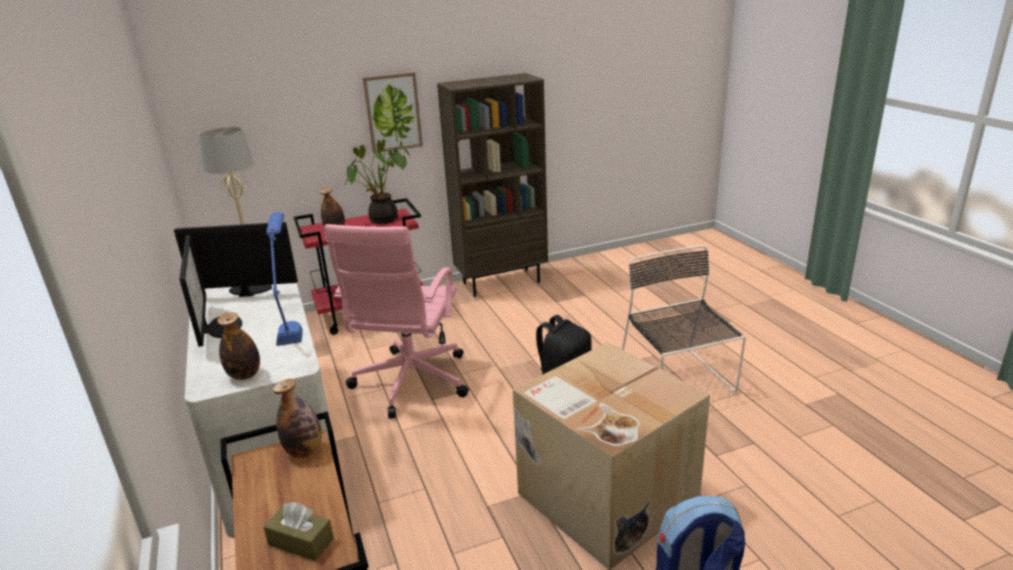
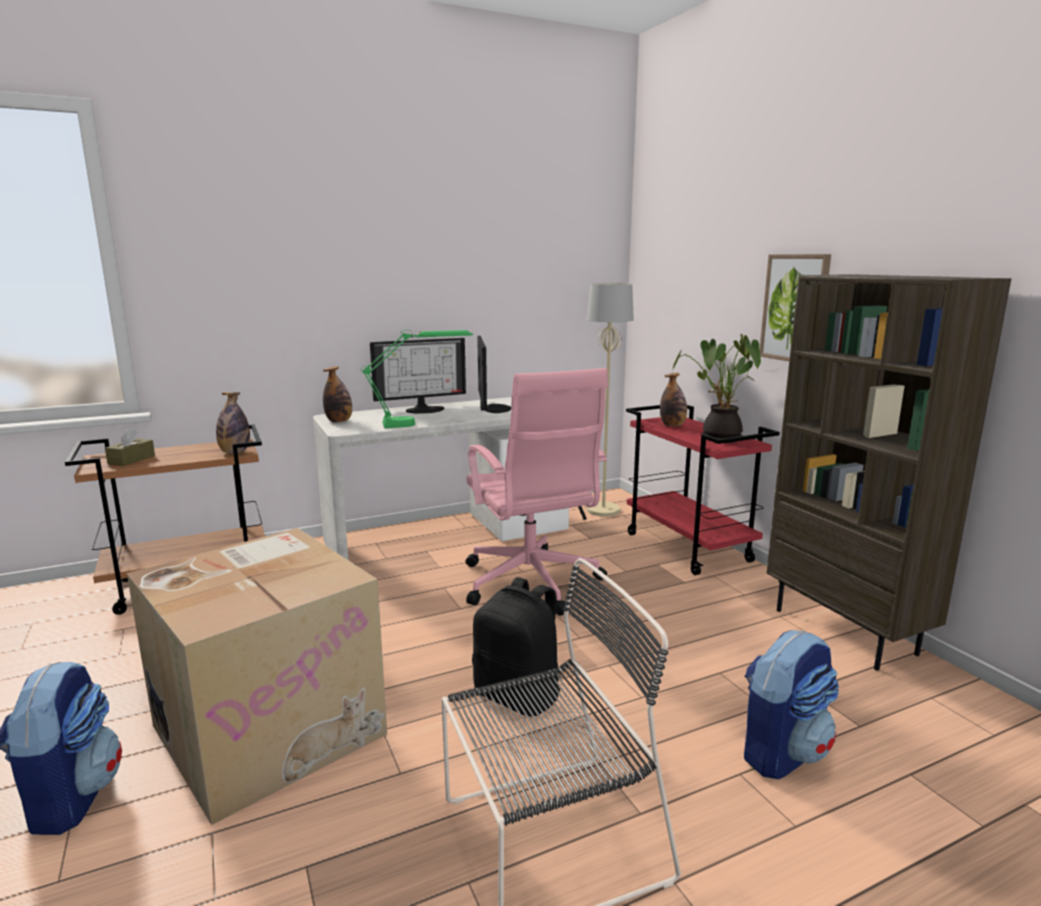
camera: 85 degrees right, 10 degrees down
blue table lamp [266,212,303,346] -> green table lamp [361,330,473,428]
pink office chair [325,224,469,419] -> pink office chair turned 120 degrees counterclockwise [465,368,608,616]
none -> backpack [744,630,839,779]

